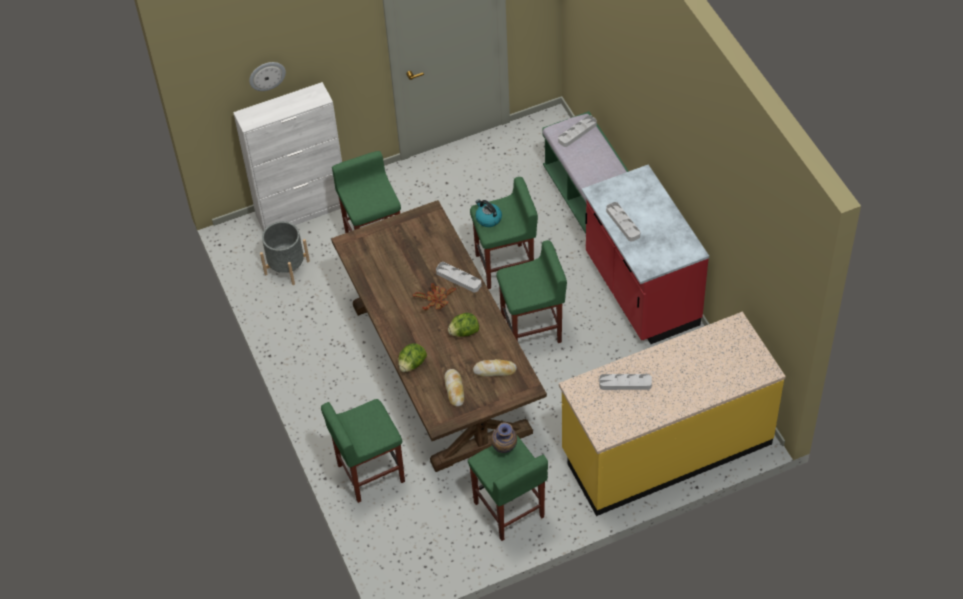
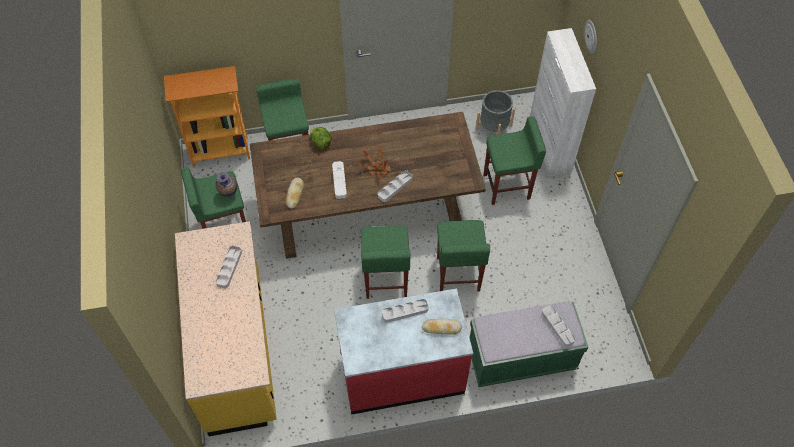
camera: 100 degrees right, 5 degrees up
bread [444,369,464,406] -> bread moved to [422,319,462,335]
lettuce [448,313,479,337] -> white tray [332,161,347,199]
kettle [475,199,502,227] -> none
none -> bookcase [164,66,250,168]

